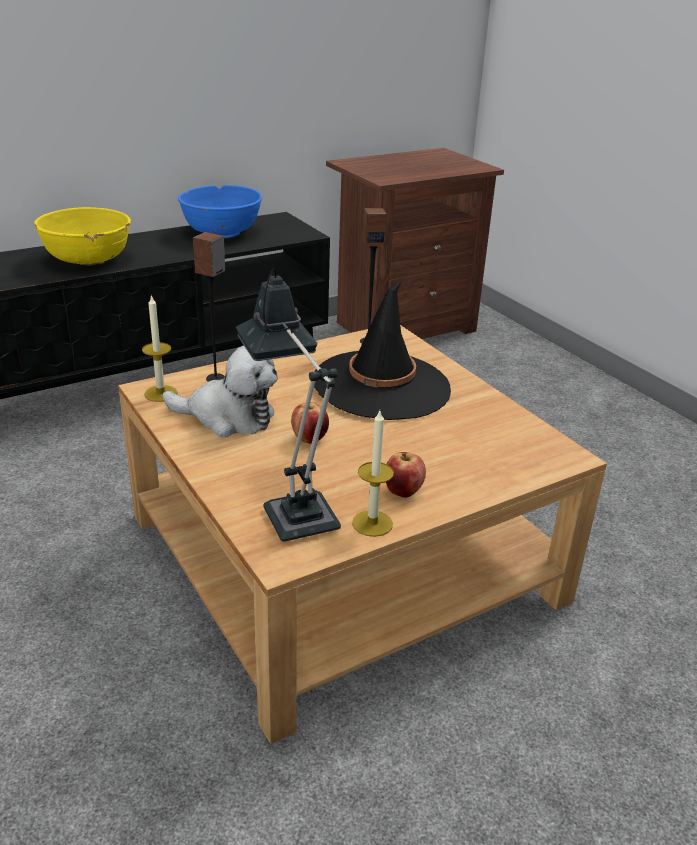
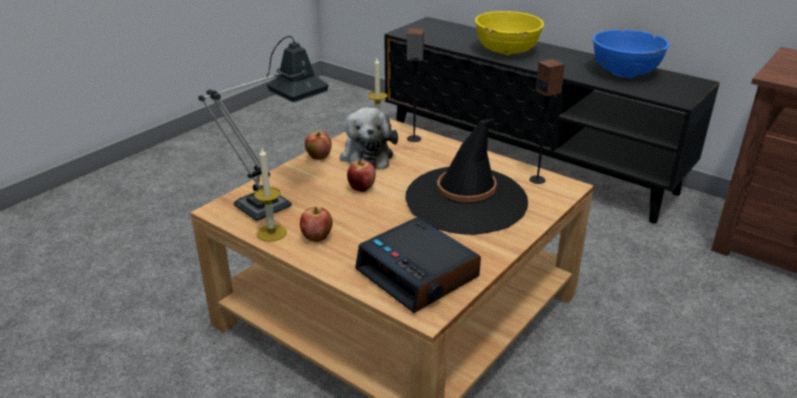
camera: 70 degrees right, 0 degrees up
none -> apple [305,131,332,160]
none -> alarm clock [355,217,481,313]

